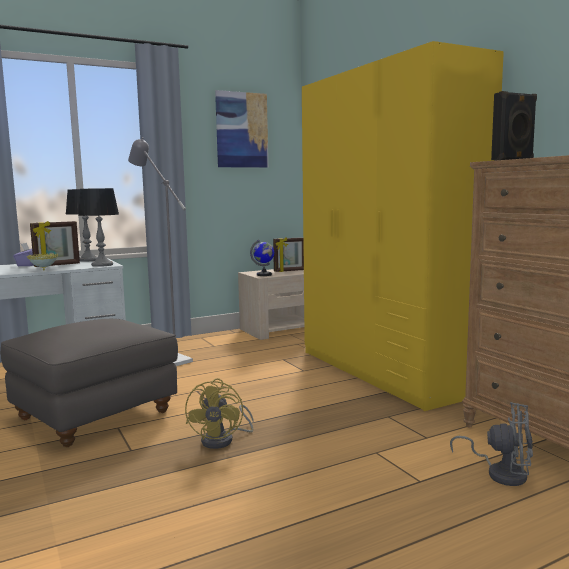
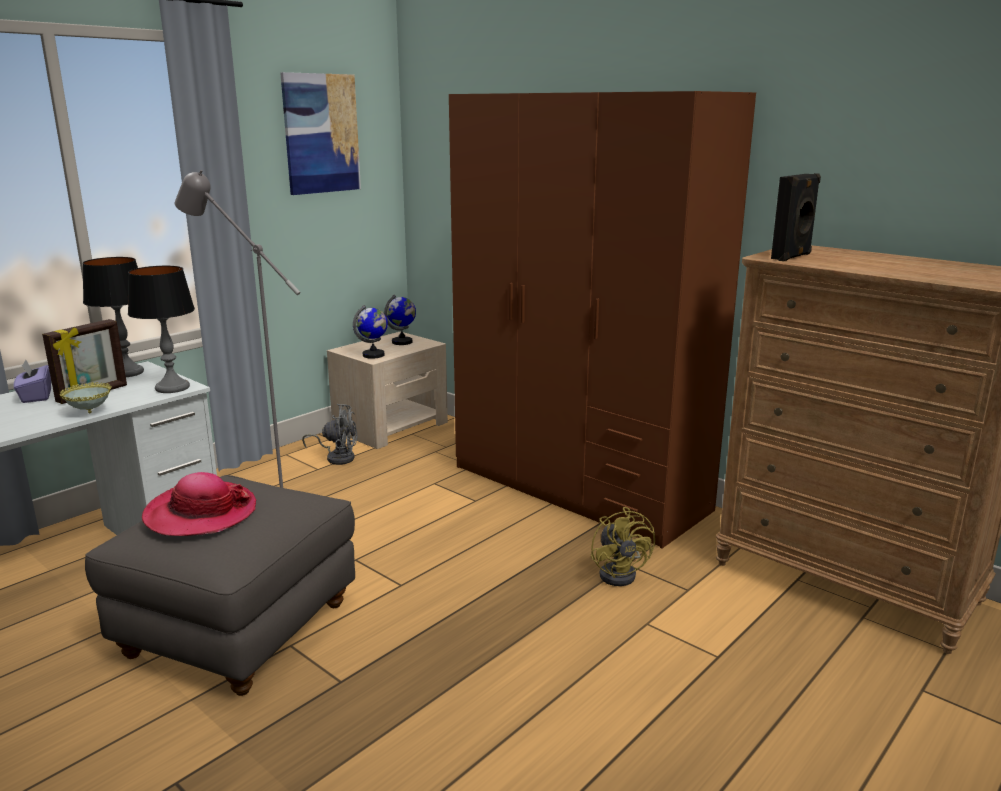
camera: 20 degrees left, 10 degrees up
yellow fan [185,378,253,449] -> yellow fan moved to [591,507,655,586]
picture frame [273,237,304,272] -> globe [384,294,416,345]
yellow wardrobe [302,41,504,411] -> brown wardrobe [449,91,756,548]
grey fan [450,402,533,486] -> grey fan moved to [302,404,358,465]
none -> hat [142,472,256,536]

